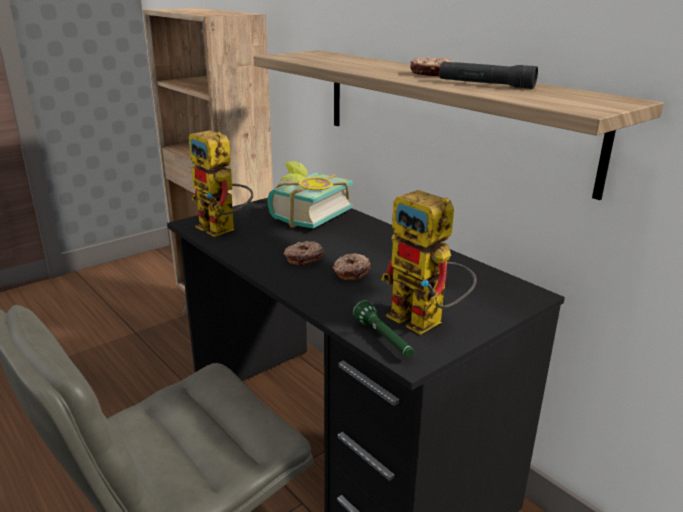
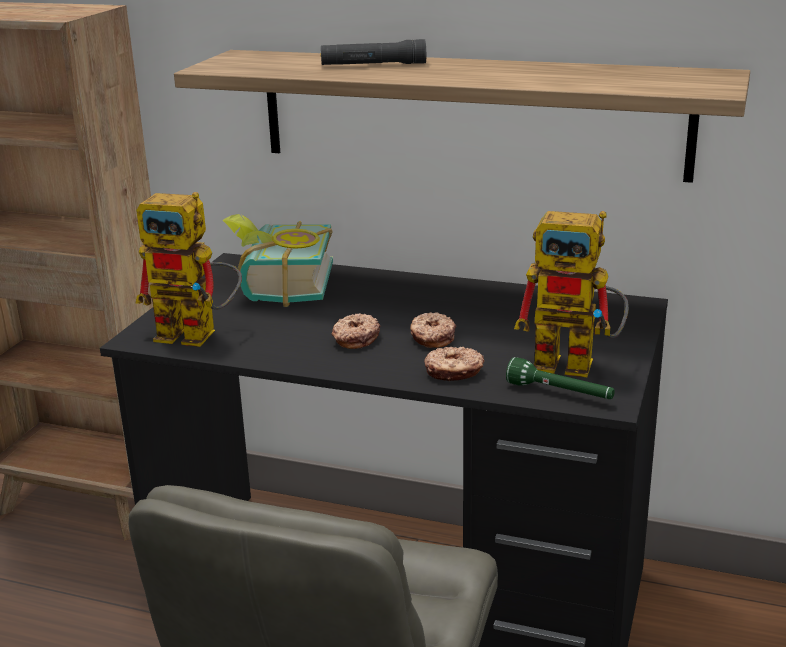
camera: 30 degrees left, 0 degrees up
donut [410,57,453,76] -> donut moved to [424,347,484,381]
black flashlight [439,62,538,89] -> black flashlight moved to [320,39,426,65]

